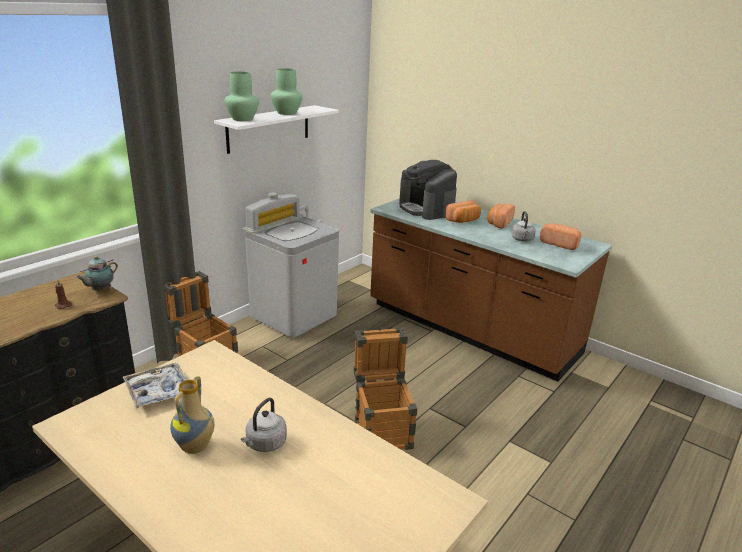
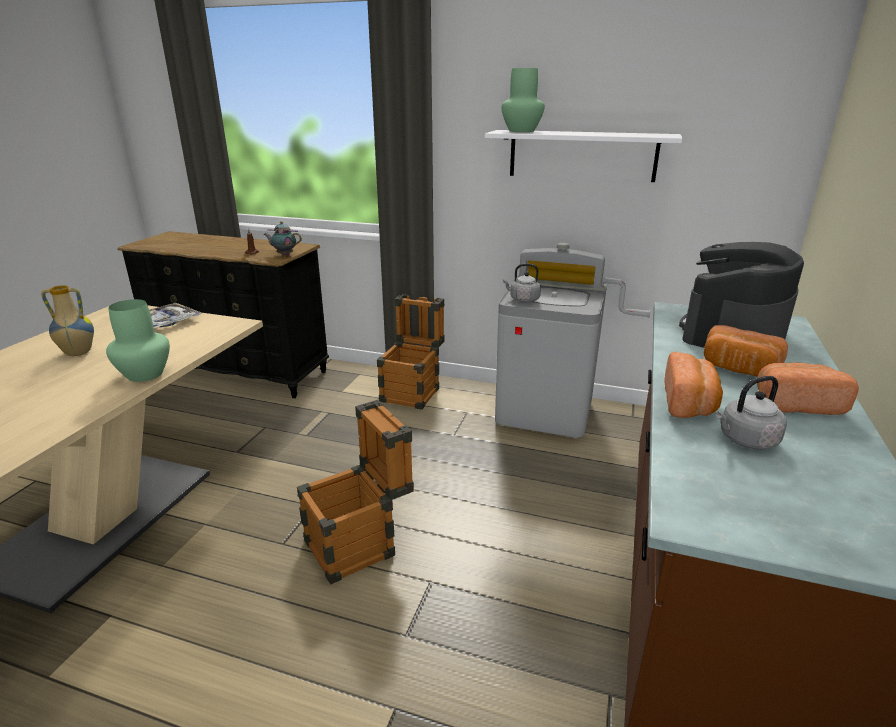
camera: 70 degrees right, 0 degrees up
grey kettle [241,398,287,452] -> grey kettle moved to [503,264,541,302]
green vase [271,68,303,115] -> green vase moved to [106,299,170,382]
bread [540,223,581,250] -> bread moved to [665,352,723,418]

